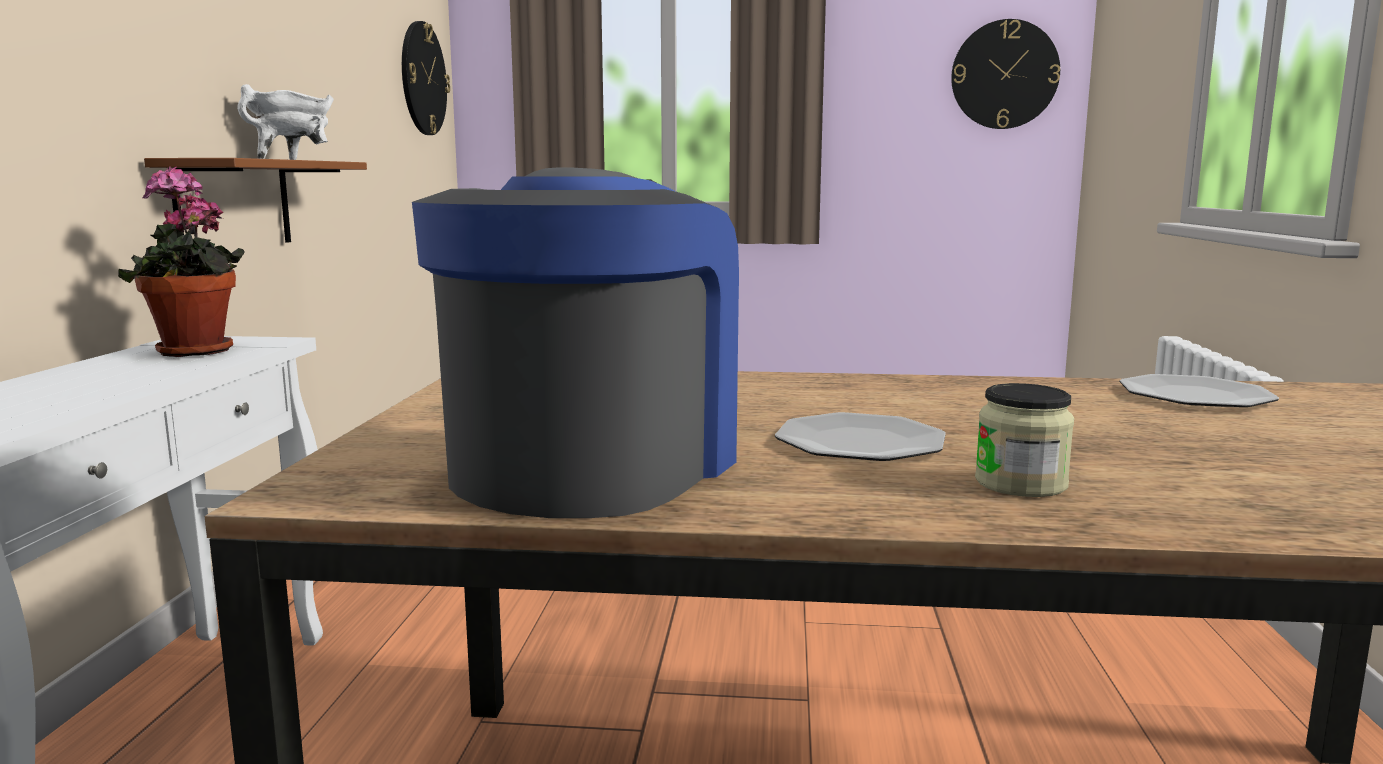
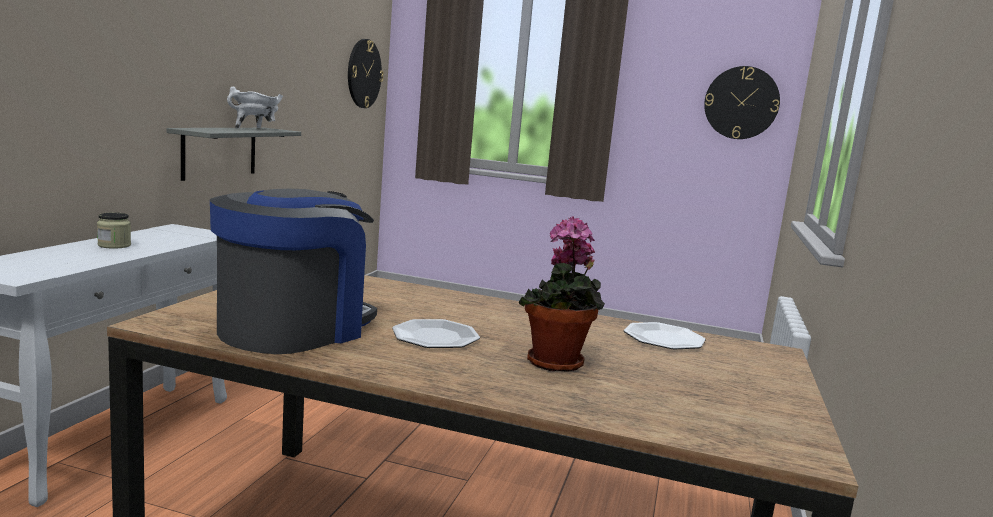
camera: 10 degrees right, 0 degrees up
potted plant [118,167,245,357] -> potted plant moved to [519,216,605,372]
brown shelf [144,158,367,253] -> grey shelf [167,128,301,181]
jar [975,383,1074,497] -> jar moved to [97,212,131,249]

